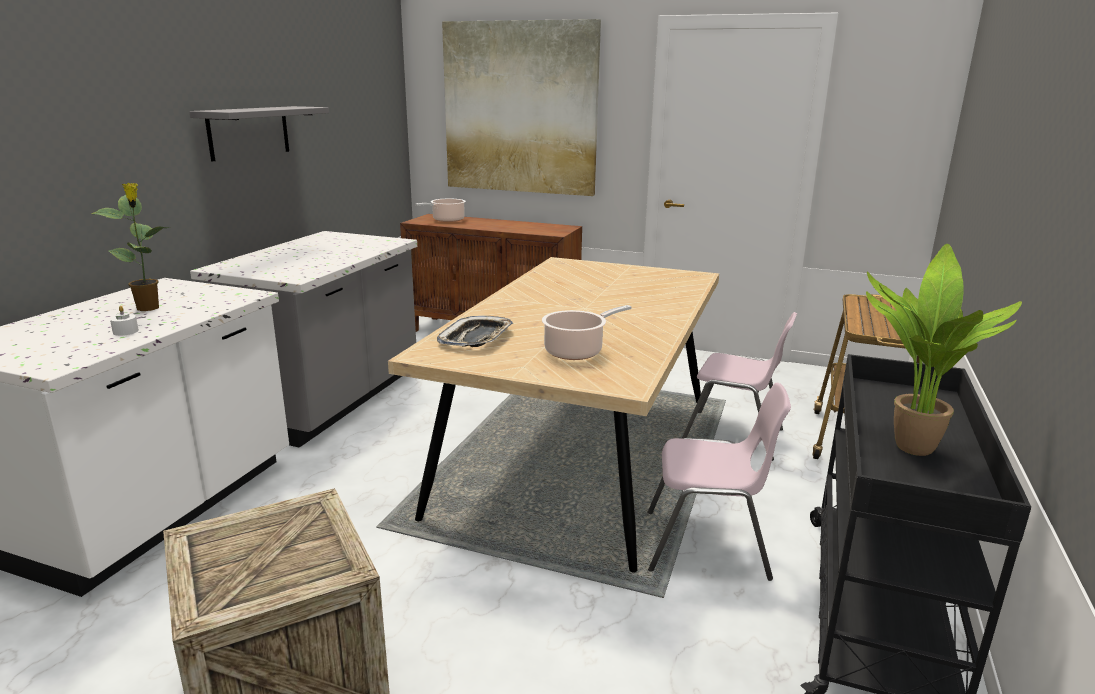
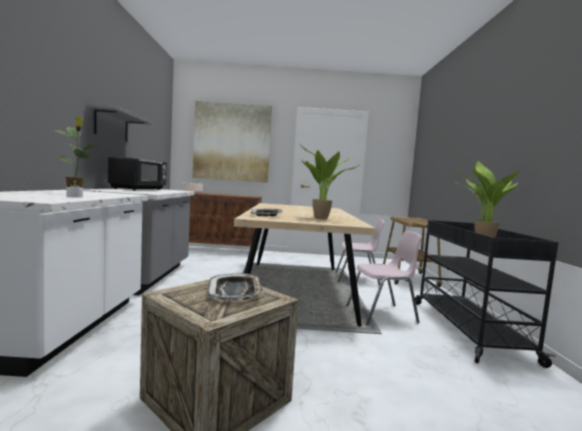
camera: 20 degrees left, 15 degrees down
cooking pot [542,305,632,360] -> potted plant [300,145,358,219]
none -> black microwave [108,157,167,190]
none -> tray [207,273,264,300]

